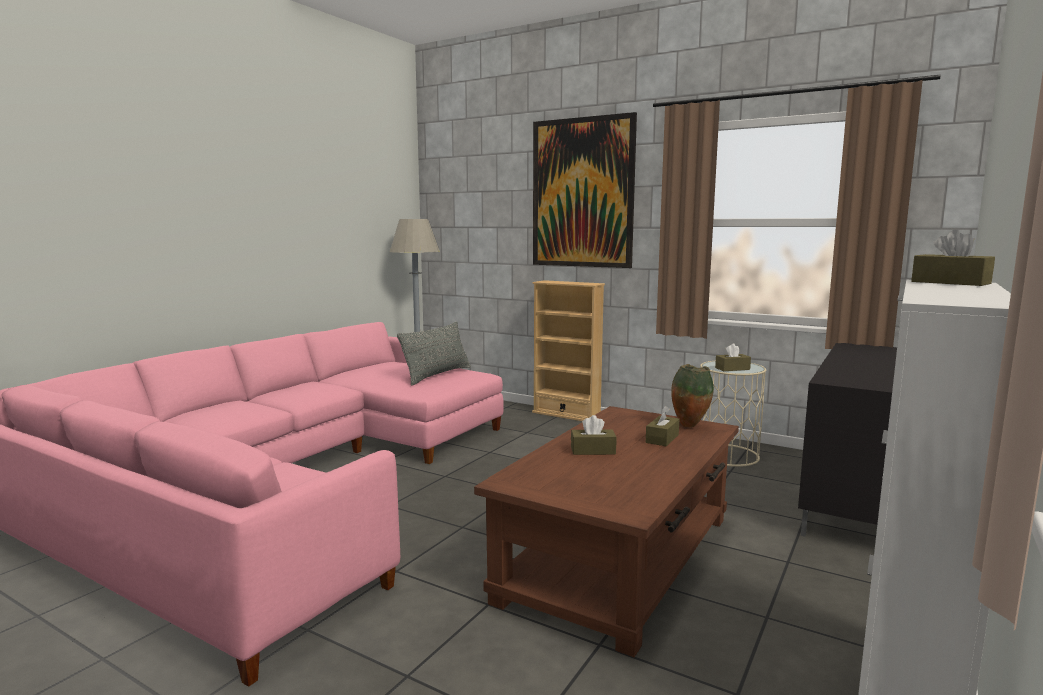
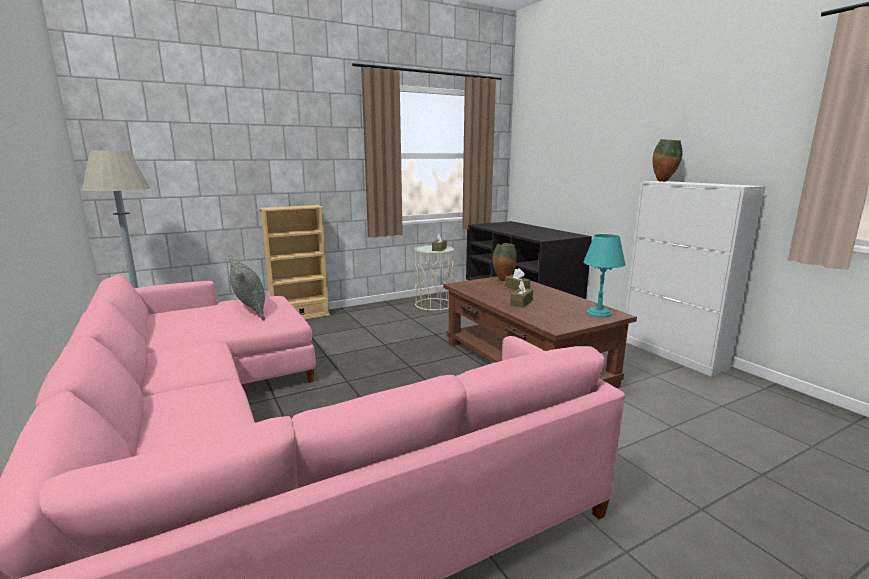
camera: 60 degrees left, 5 degrees up
picture [533,112,637,268] -> none
brown tissue box [911,229,995,286] -> vase [652,139,683,182]
none -> turquoise table lamp [583,234,625,317]

